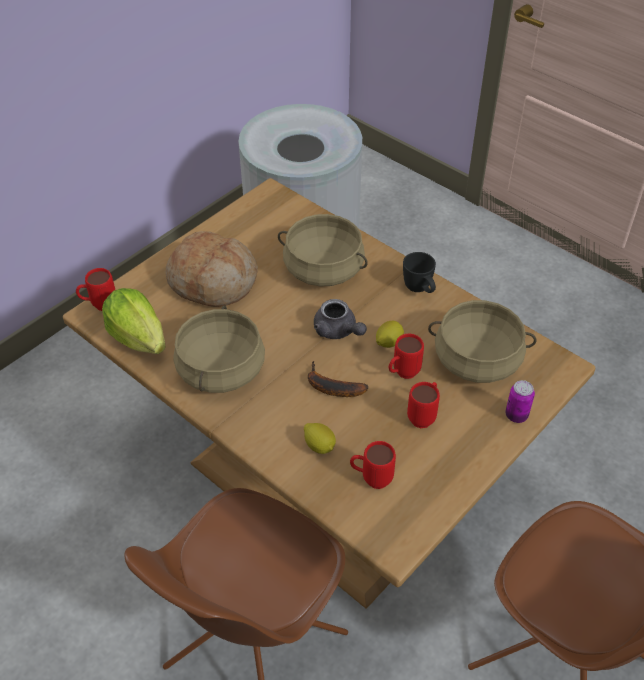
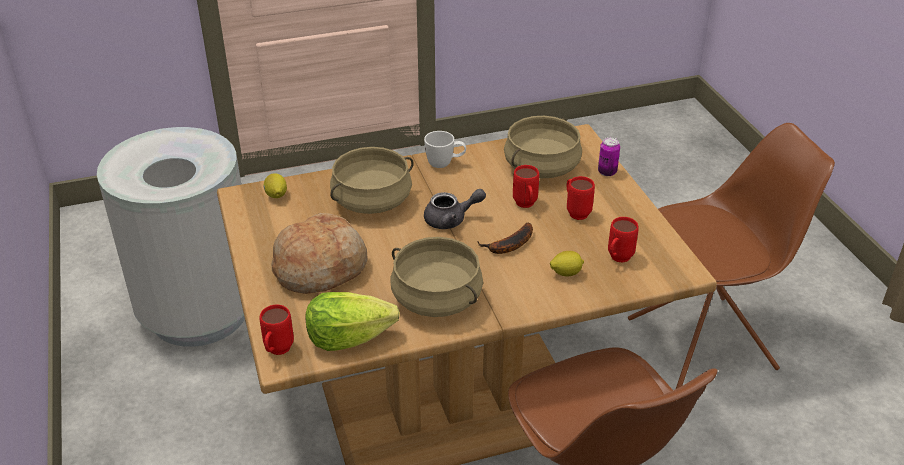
camera: 60 degrees left, 10 degrees down
lemon [376,321,404,348] -> lemon moved to [263,173,287,198]
black mug [403,252,436,293] -> white mug [424,131,466,168]

